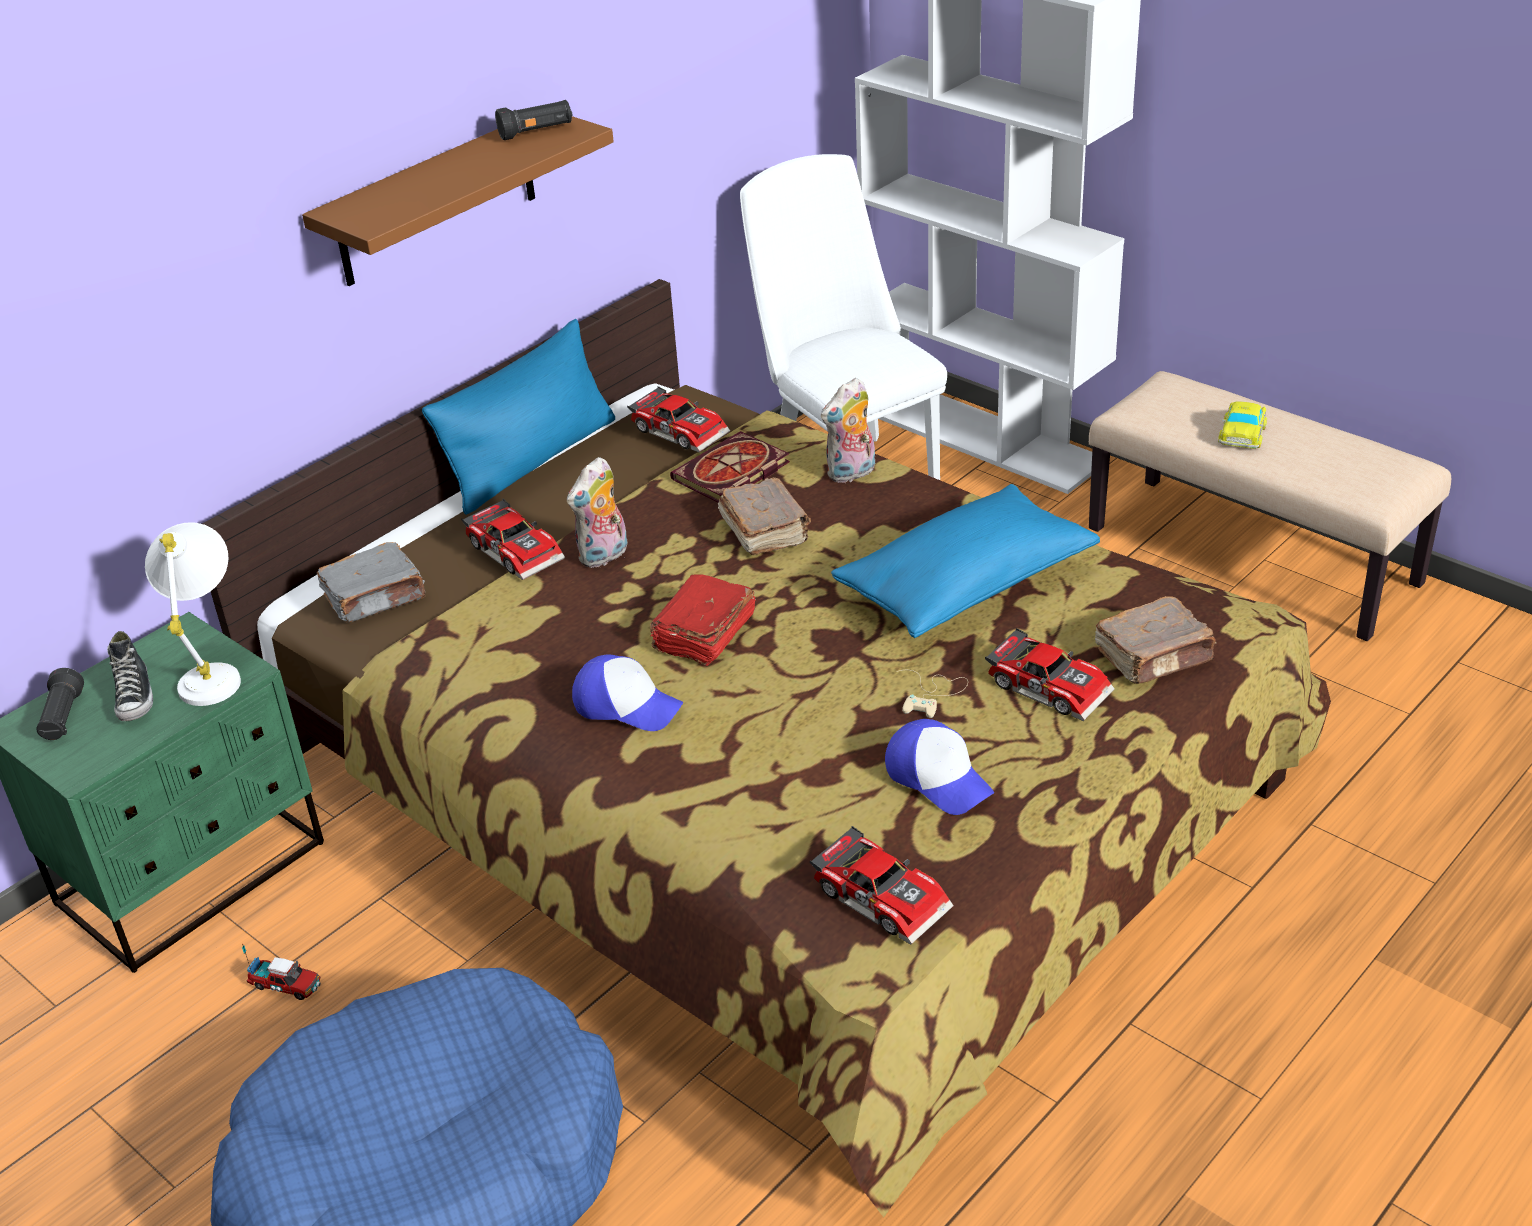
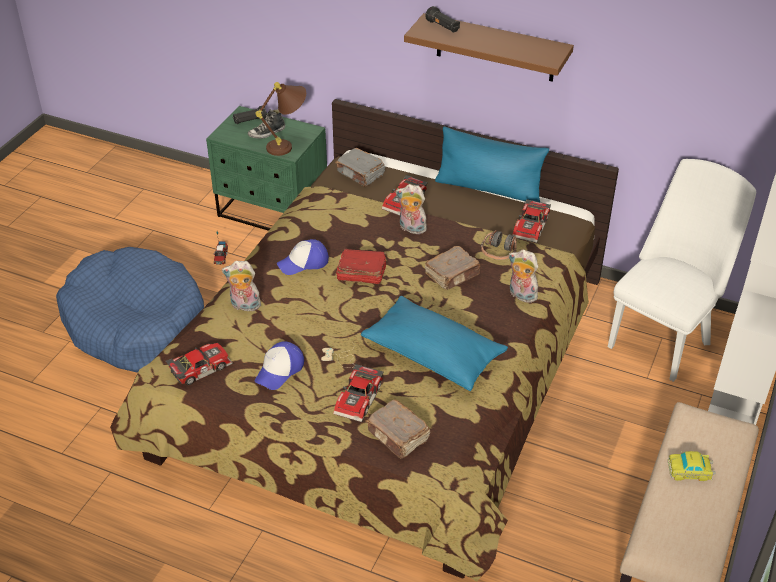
camera: 70 degrees right, 5 degrees up
white table lamp [145,522,241,706] -> brown table lamp [255,82,306,156]
black flashlight [495,100,573,140] -> black flashlight moved to [425,6,460,32]
cap [572,655,684,731] -> cap turned 60 degrees clockwise [277,239,329,275]
book [670,431,790,502] -> headphones [481,230,517,260]
toy car [810,826,954,945] -> toy car turned 150 degrees counterclockwise [166,343,233,385]
none -> plush toy [222,261,261,311]

